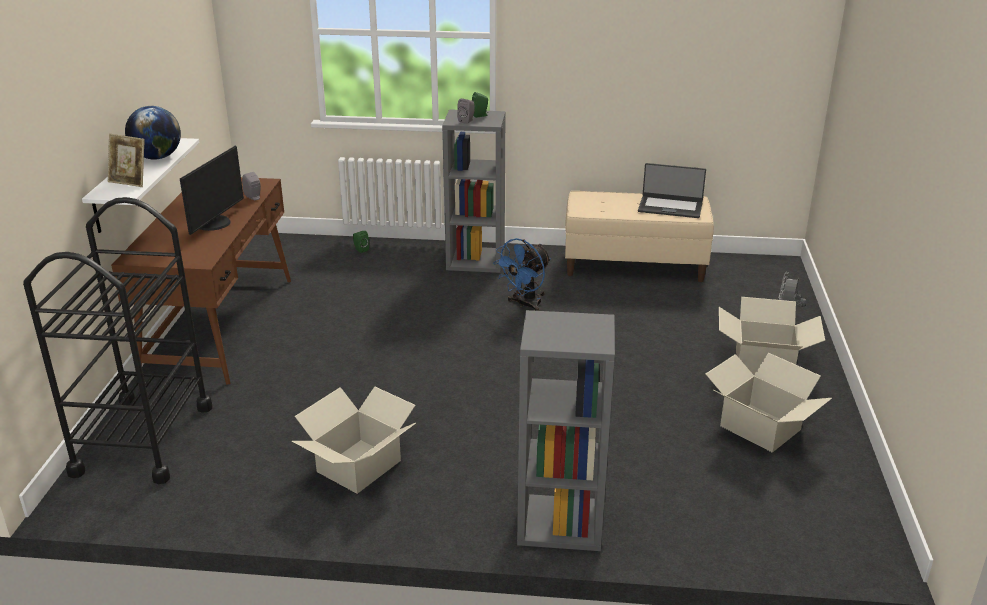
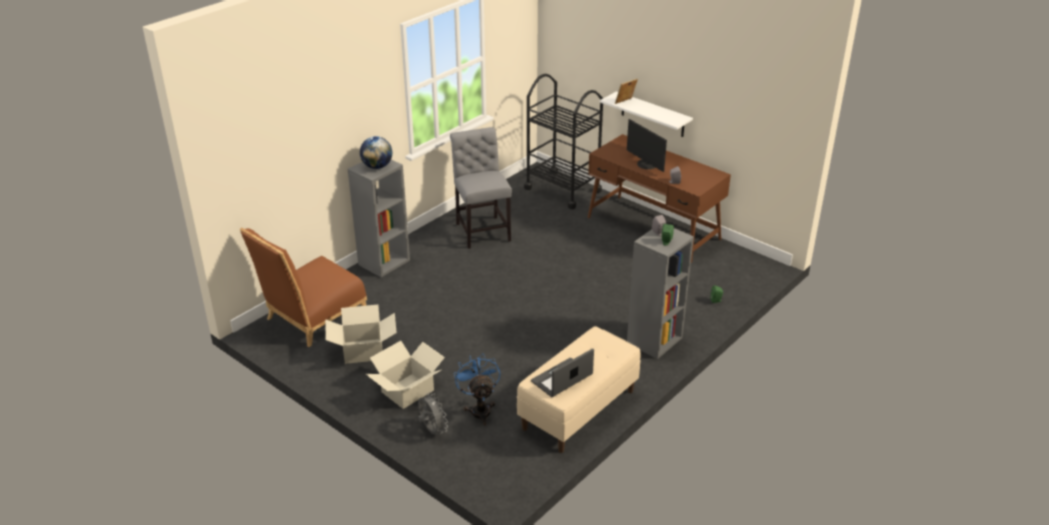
camera: 125 degrees right, 5 degrees up
globe [125,106,181,160] -> globe moved to [360,136,392,169]
cardboard box [292,387,416,494] -> grey chair [450,127,512,249]
blue fan [493,238,551,311] -> blue fan moved to [454,353,500,425]
none -> brown chair [240,228,367,347]

